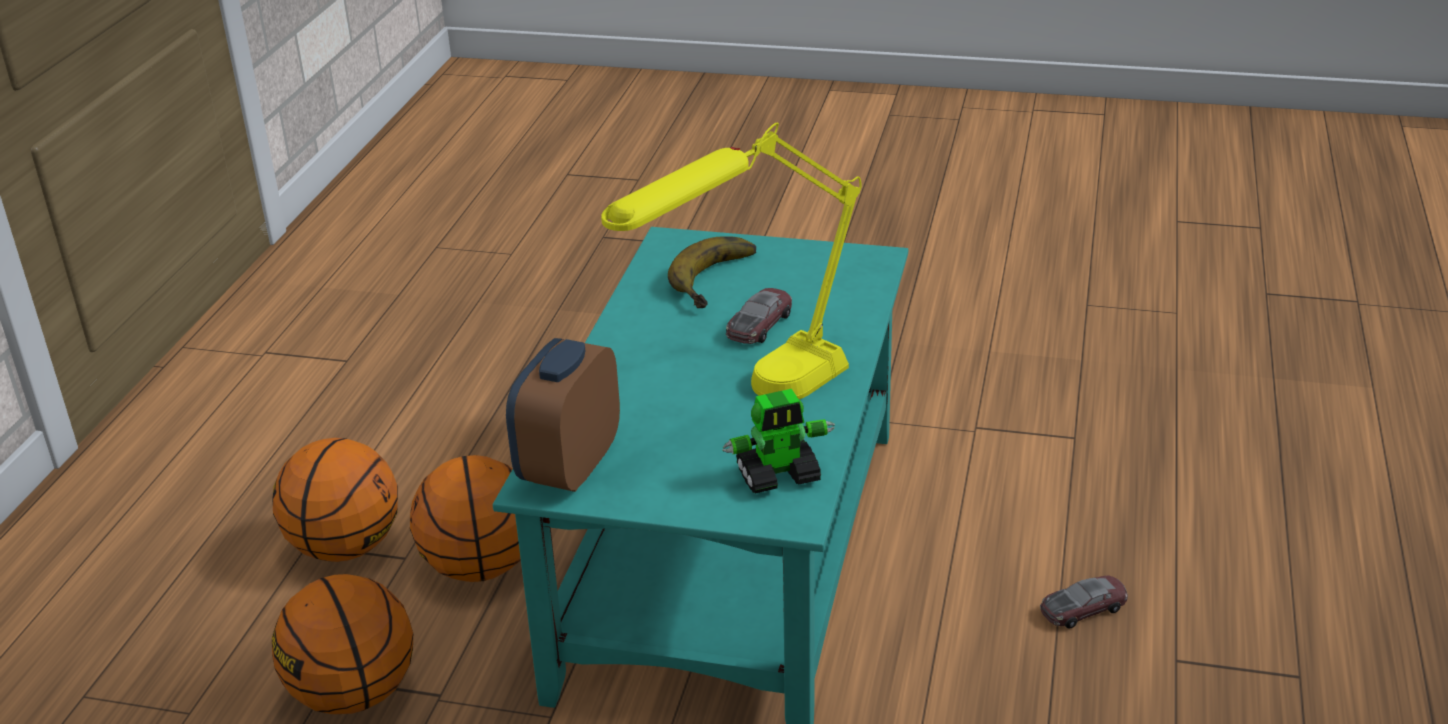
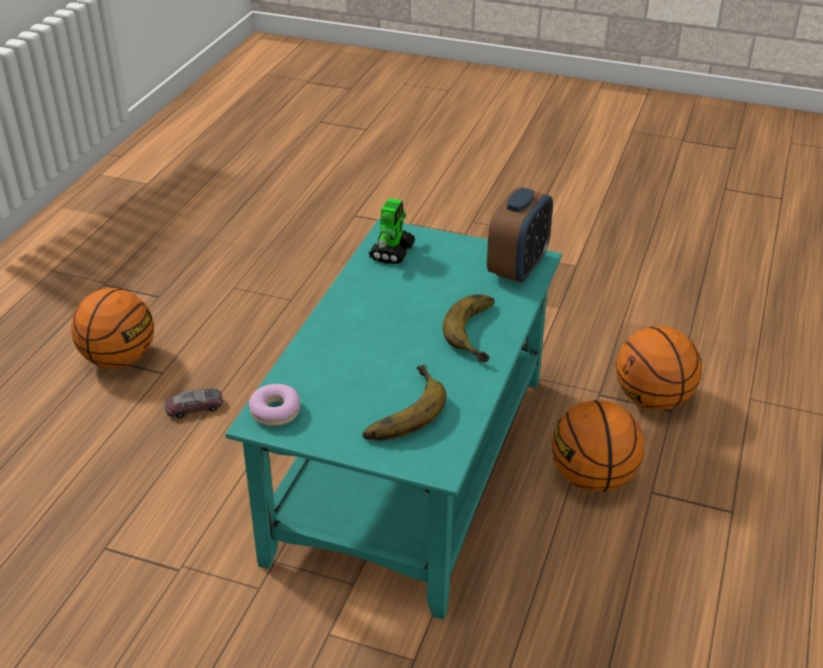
camera: 175 degrees left, 5 degrees up
basketball [272,438,398,562] -> basketball moved to [71,288,154,369]
yellow table lamp [601,123,862,399] -> none
toy robot [722,389,835,494] -> toy robot turned 120 degrees clockwise [368,198,416,264]
toy car [726,288,792,344] -> none
none -> donut [249,384,300,426]
none -> banana [443,294,494,362]

